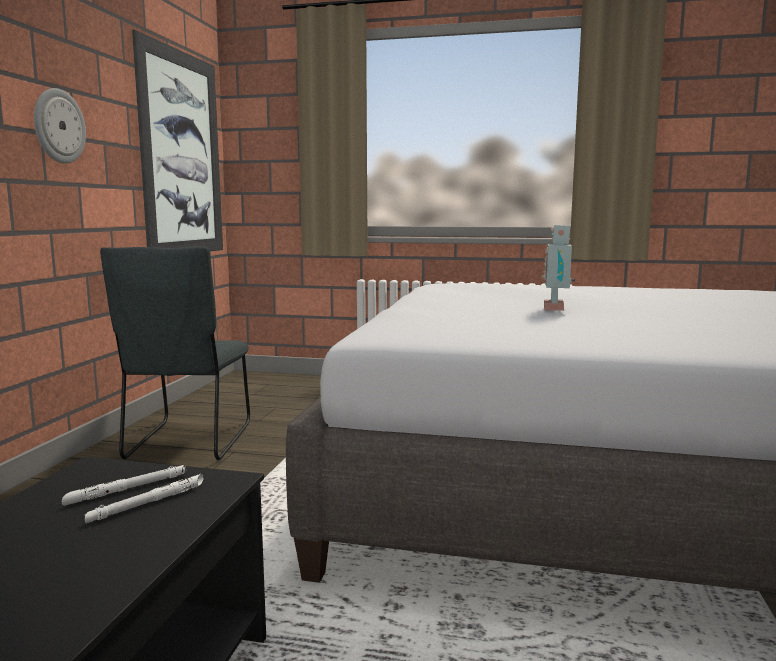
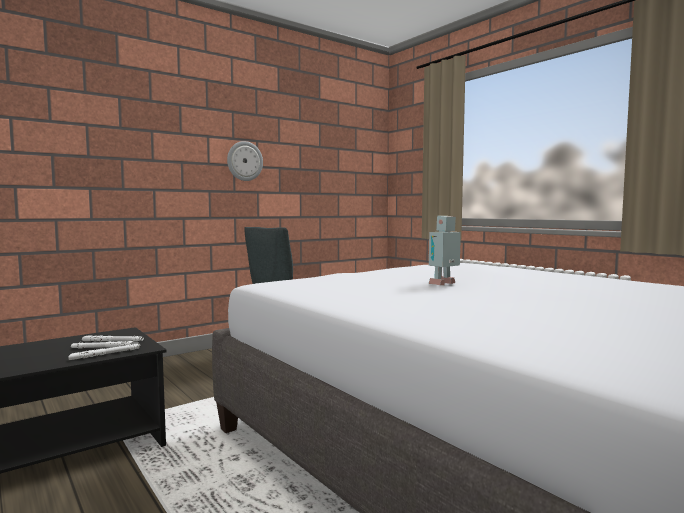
camera: 40 degrees right, 5 degrees down
picture [132,30,223,252] -> none
none -> white flashlight [68,343,140,360]

